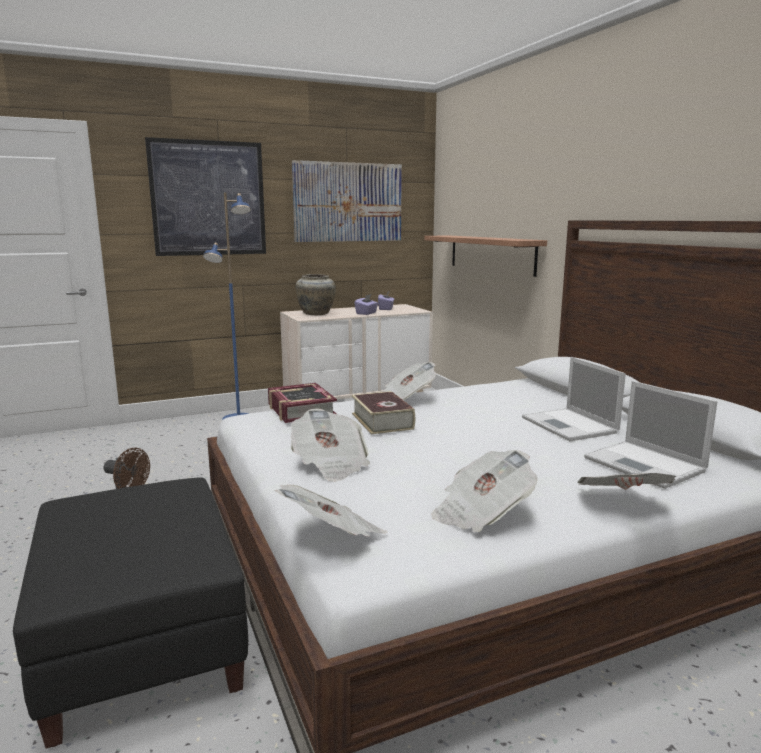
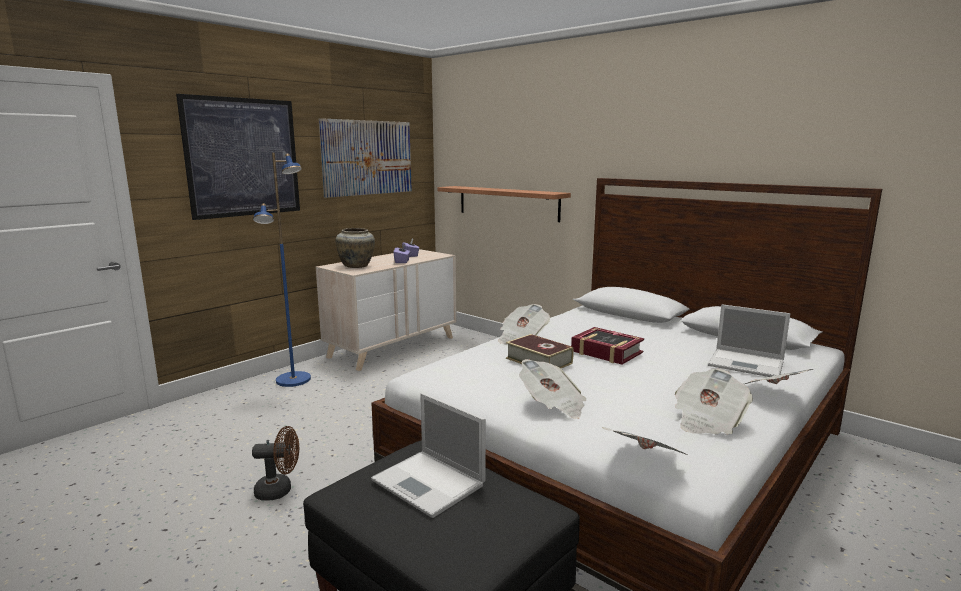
camera: 25 degrees left, 0 degrees up
book [268,383,337,423] -> book moved to [571,327,644,365]
laptop [522,357,626,441] -> laptop moved to [371,393,486,518]

